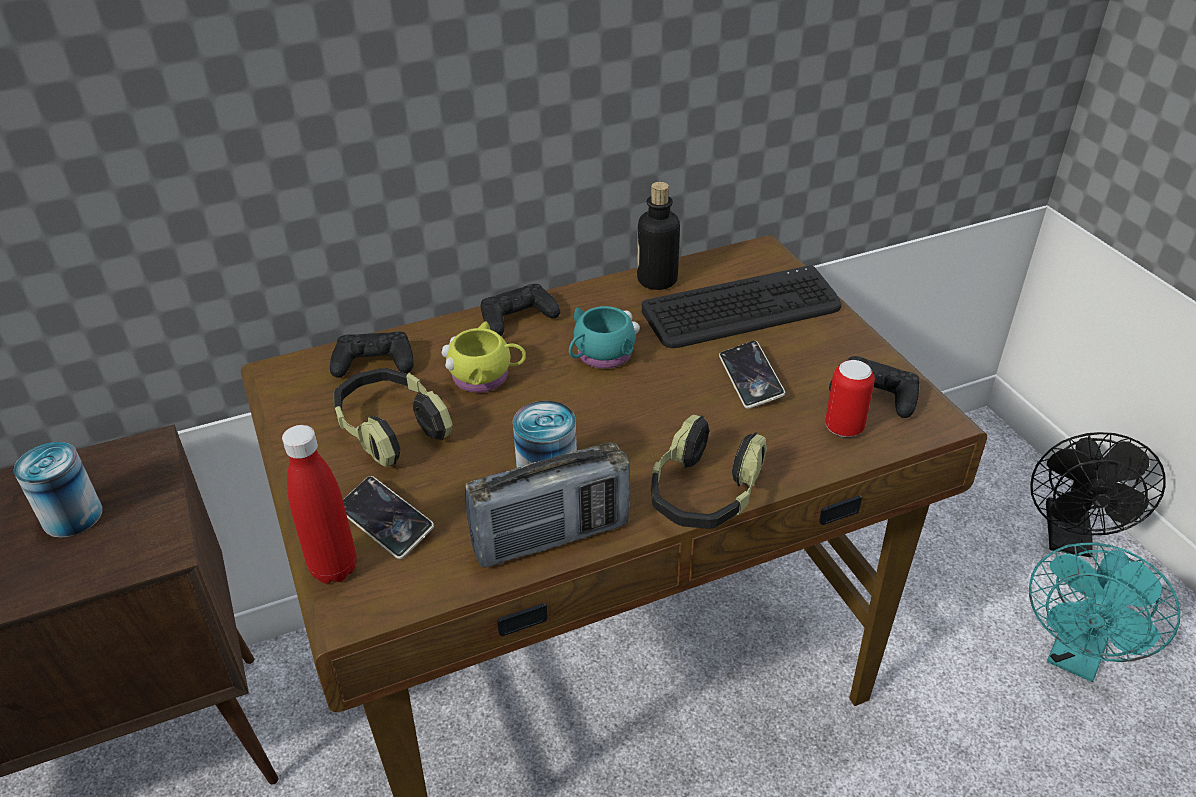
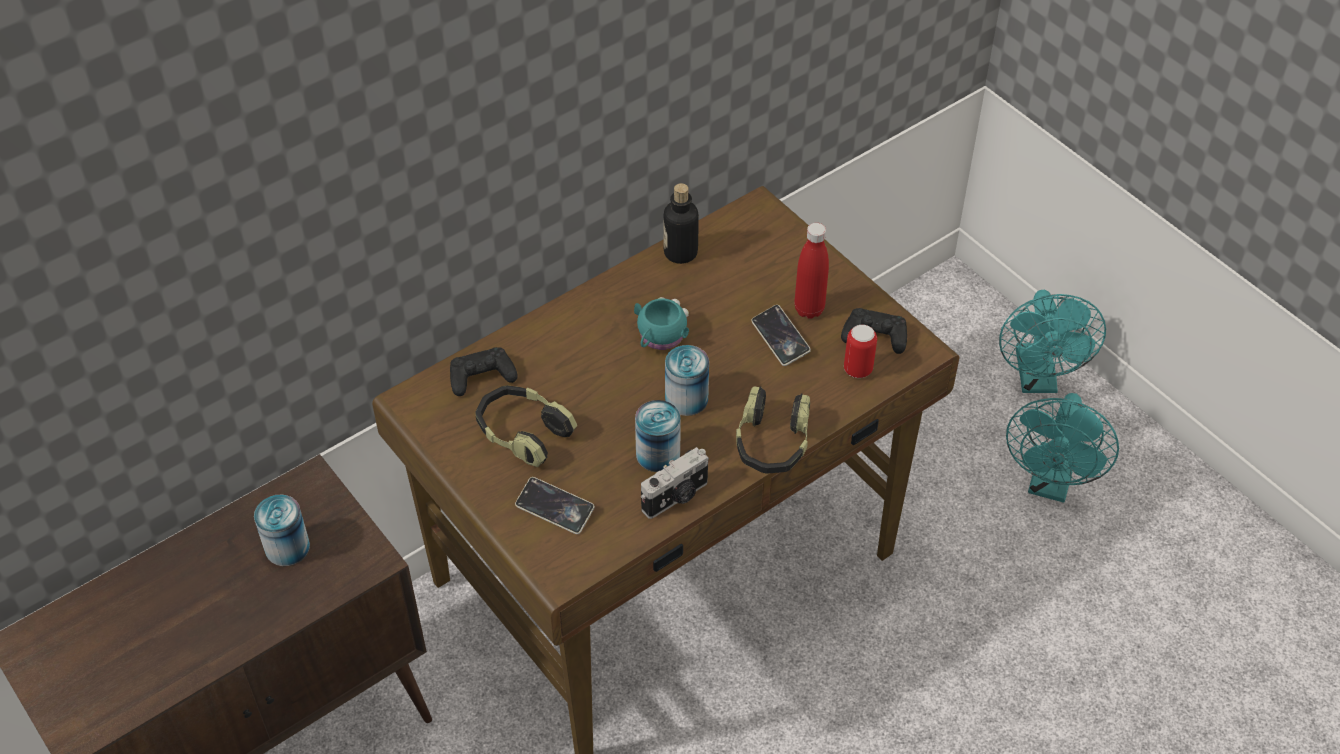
camera: 15 degrees left, 10 degrees up
red bottle [282,425,357,584] -> red bottle moved to [794,223,829,319]
yellow mug [441,322,526,393] -> none
radio [465,442,630,568] -> camera [641,447,709,519]
black game controller [481,284,560,336] -> none
keyboard [642,265,841,348] -> none
black fan [1030,432,1166,557] -> turquoise fan [999,290,1106,393]
none -> can [665,345,709,416]

